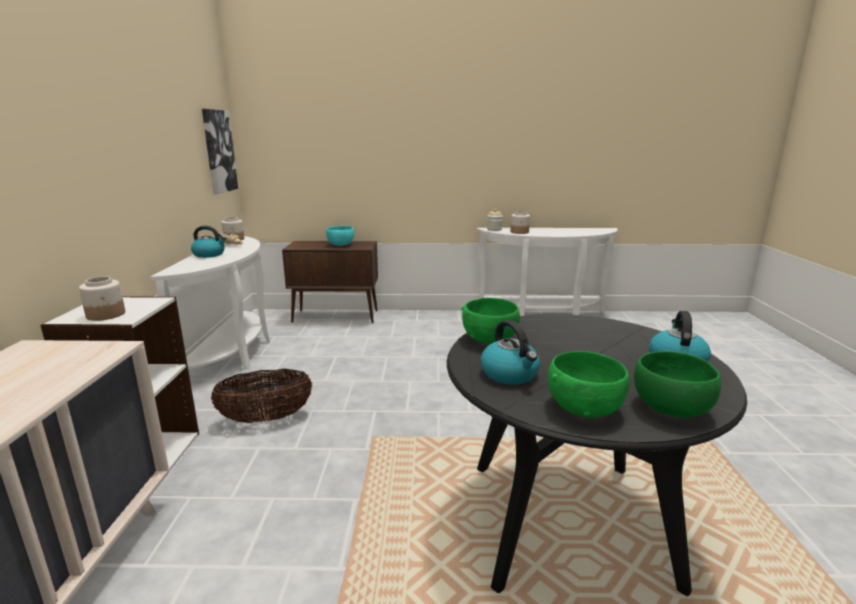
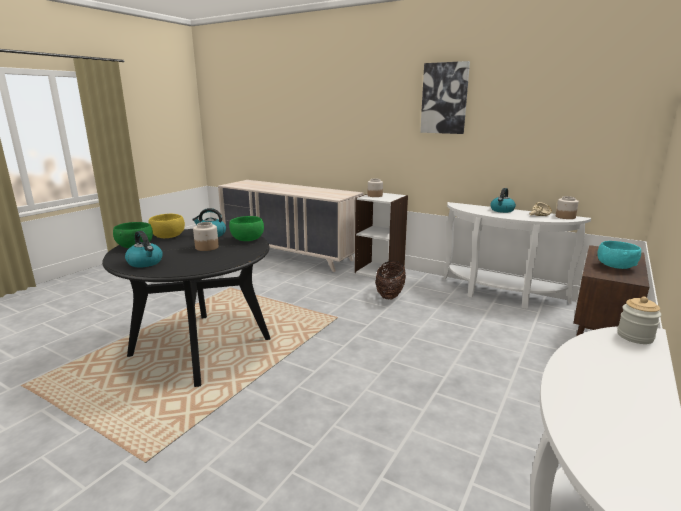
camera: 120 degrees right, 0 degrees up
picture [202,109,238,194] -> picture moved to [420,61,470,134]
jar [511,211,530,234] -> jar moved to [193,222,219,251]
green bowl [548,351,629,418] -> yellow bowl [148,214,185,238]

